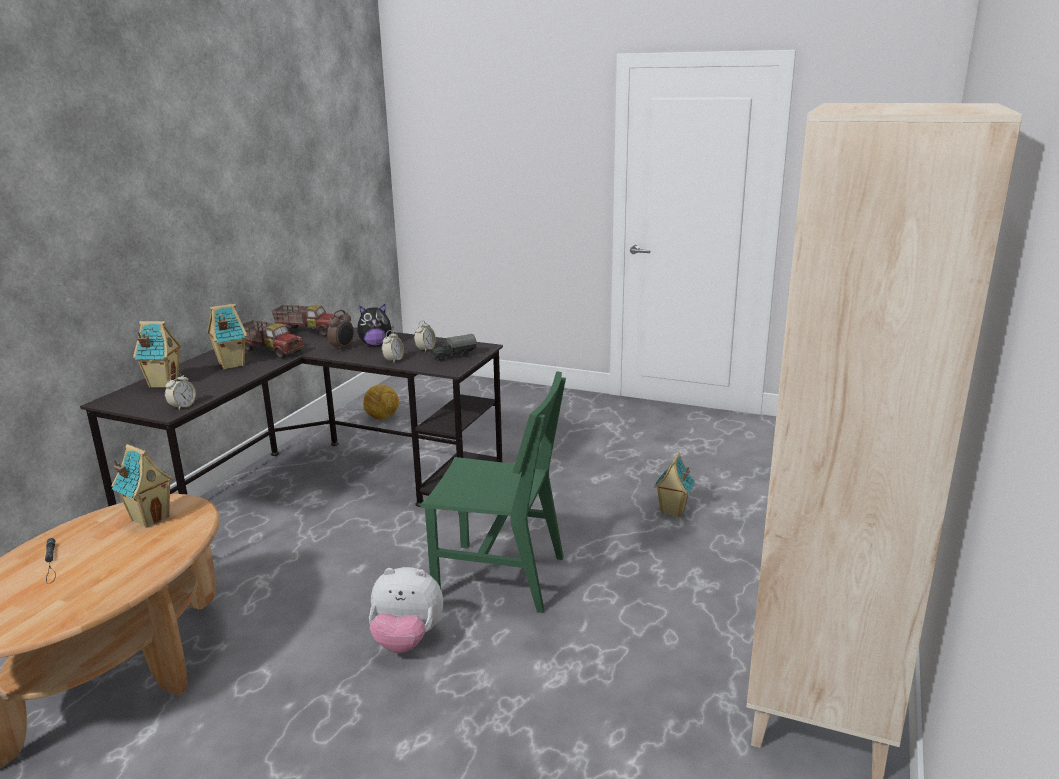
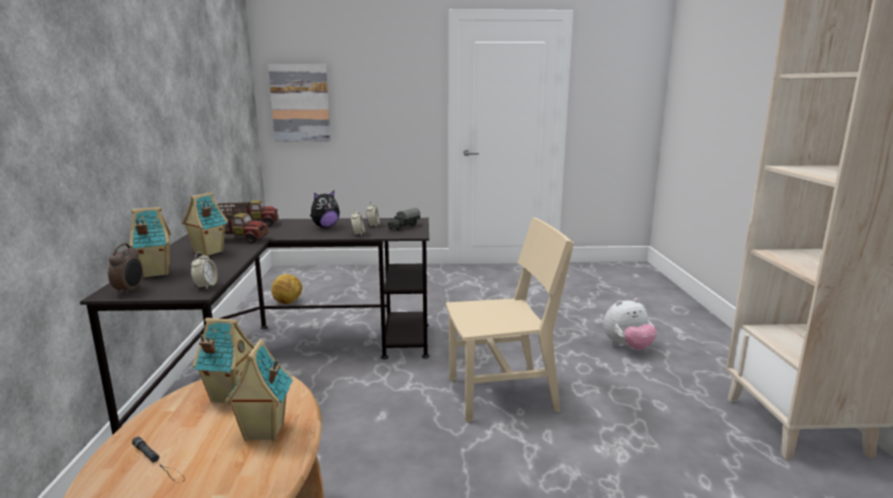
camera: 25 degrees left, 5 degrees down
alarm clock [327,310,354,351] -> alarm clock moved to [108,243,143,295]
plush toy [369,567,443,653] -> plush toy moved to [604,298,657,350]
green chair [420,371,566,613] -> beige chair [446,217,574,422]
toy house [654,452,695,517] -> toy house moved to [225,339,293,442]
none -> picture [268,65,331,142]

